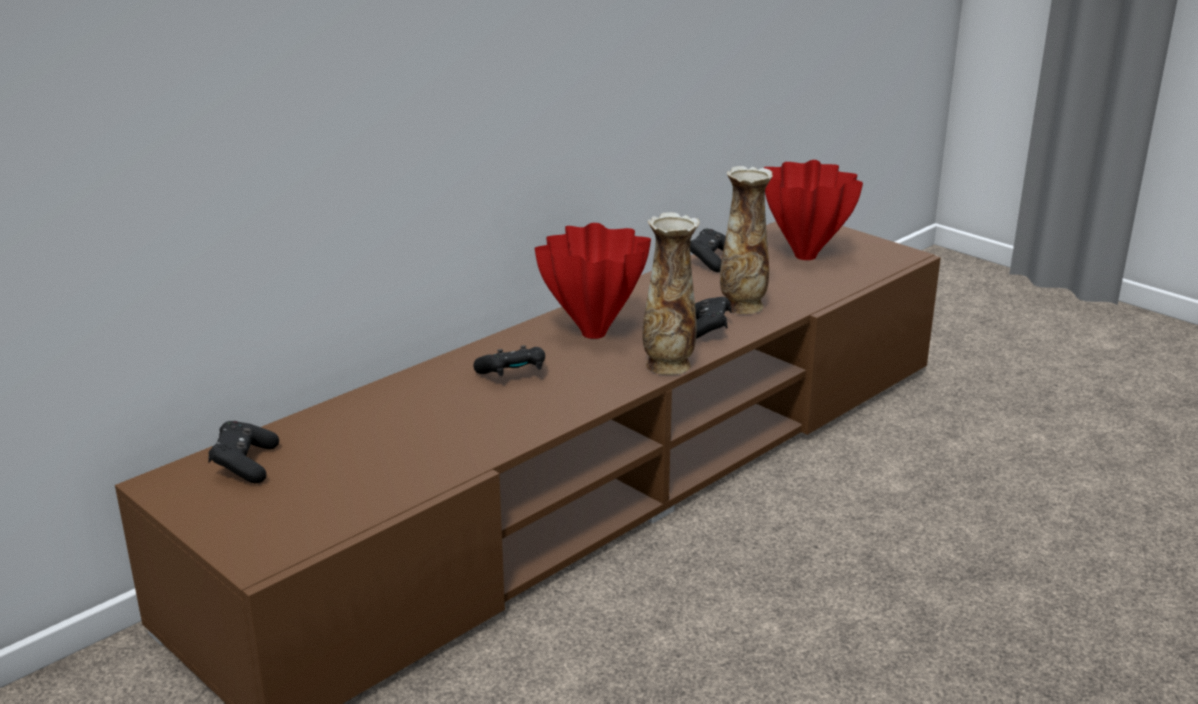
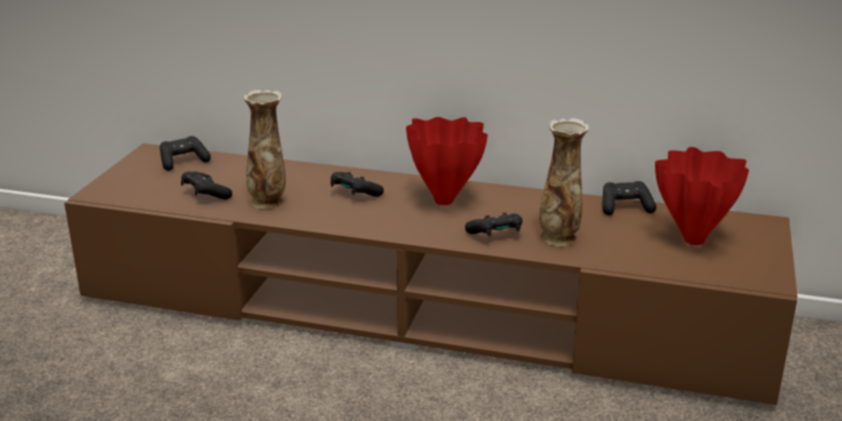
camera: 60 degrees right, 0 degrees up
vase [642,212,700,375] -> vase moved to [243,90,286,209]
none -> black game controller [181,171,232,200]

